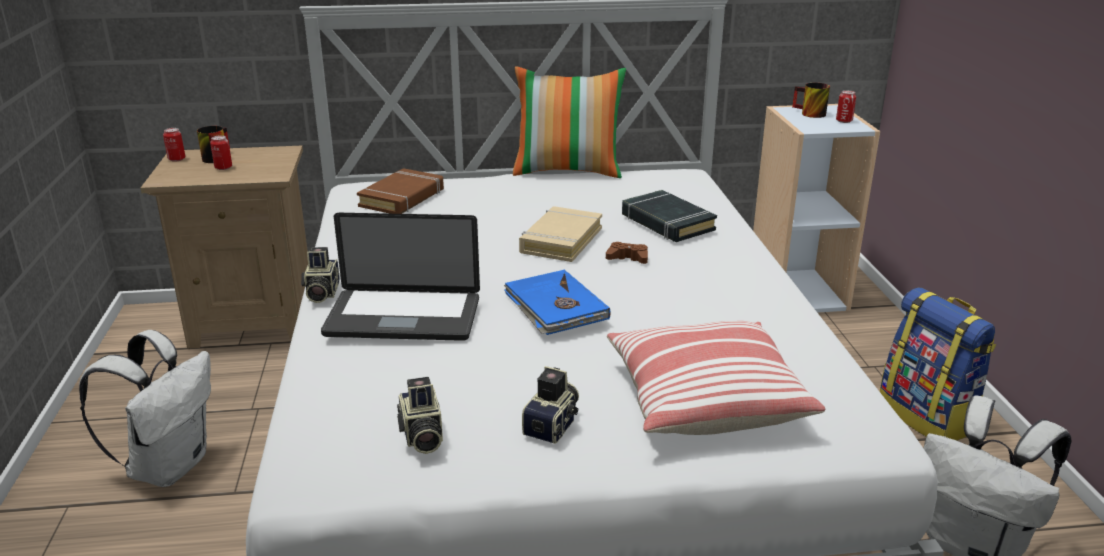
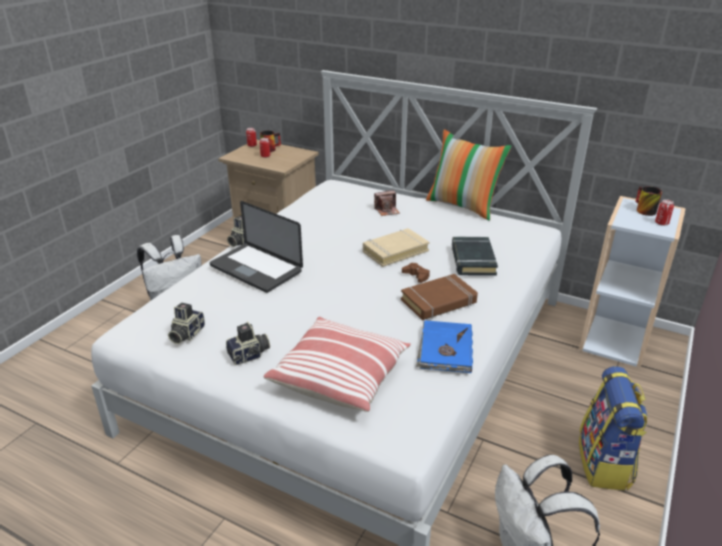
camera: 35 degrees right, 5 degrees up
brown book [357,168,444,214] -> brown book moved to [401,274,478,320]
blue book [504,270,611,335] -> blue book moved to [416,320,473,373]
none -> camera [374,190,400,216]

